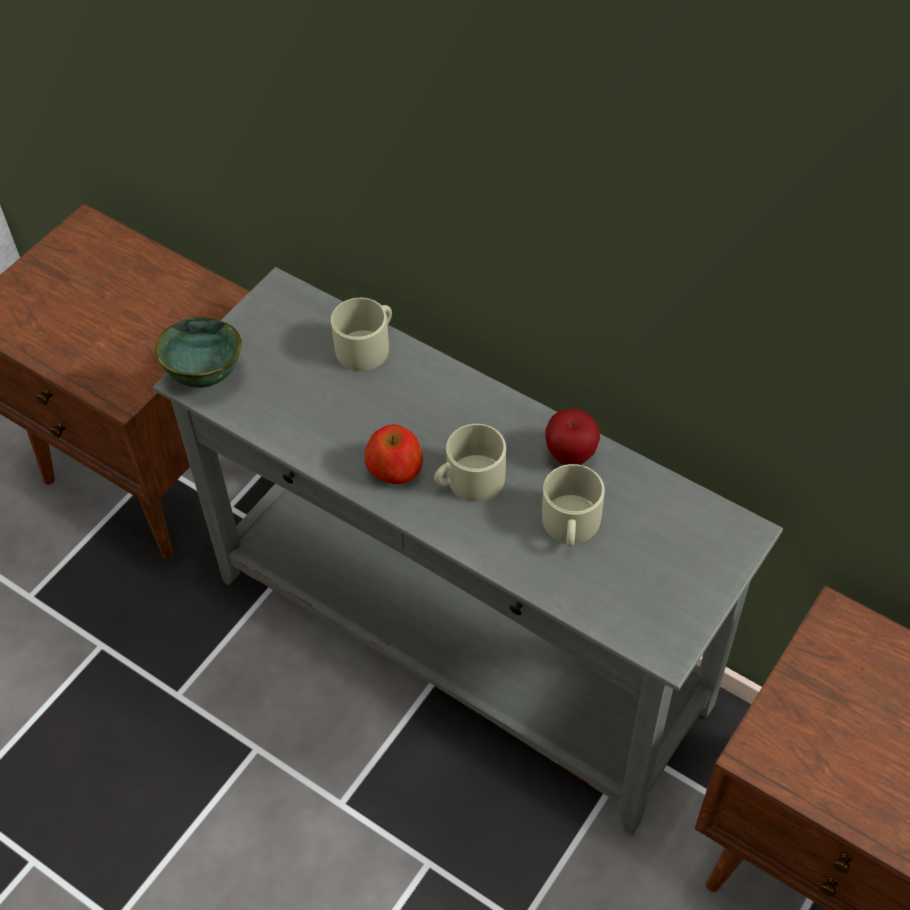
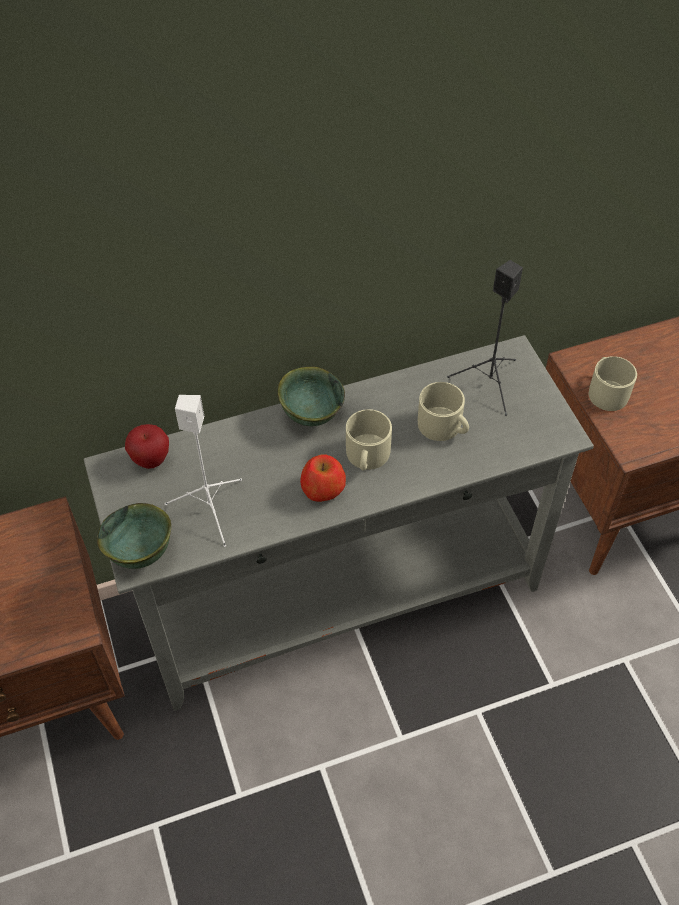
camera: 55 degrees left, 0 degrees up
beige mug [331,298,392,371] -> beige mug moved to [589,356,637,411]
apple [545,409,600,465] -> apple moved to [125,424,169,469]
none -> white speaker [165,395,242,547]
none -> green bowl [278,367,345,426]
none -> black speaker [447,260,523,416]

